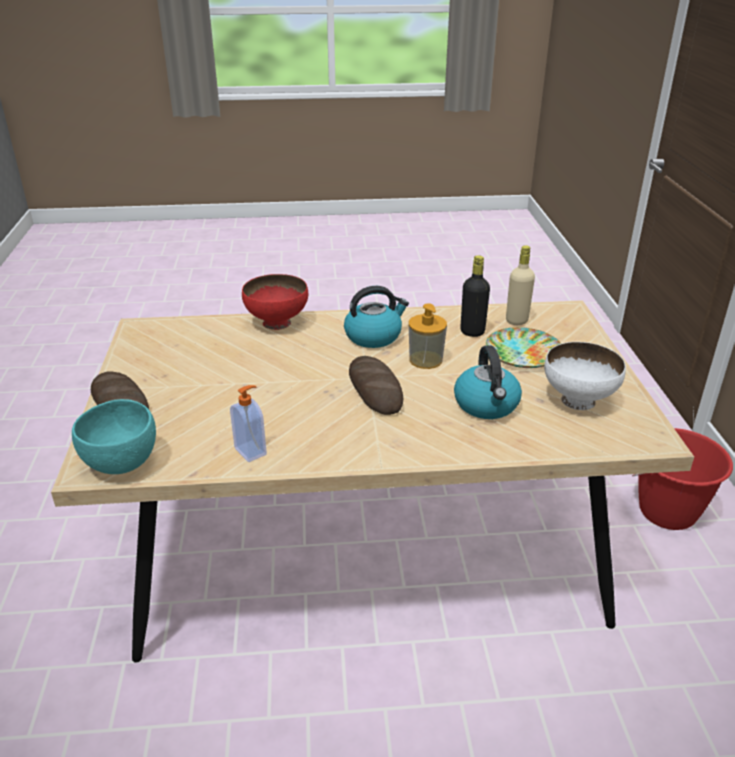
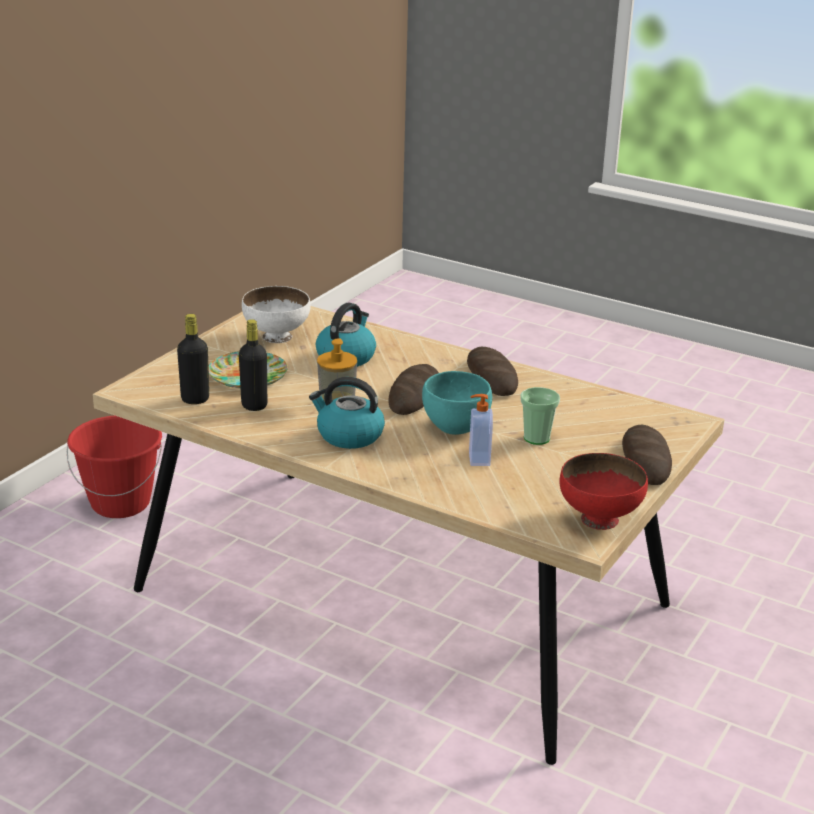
camera: 145 degrees left, 5 degrees down
turquoise bowl [72,399,156,474] -> turquoise bowl moved to [422,371,492,435]
soap dispenser [230,385,267,462] -> soap dispenser moved to [469,394,493,466]
red bowl [242,274,308,330] -> red bowl moved to [560,453,648,530]
beige bottle [506,245,535,325] -> black bottle [177,314,209,404]
none -> bread [467,347,518,396]
none -> cup [520,387,560,445]

